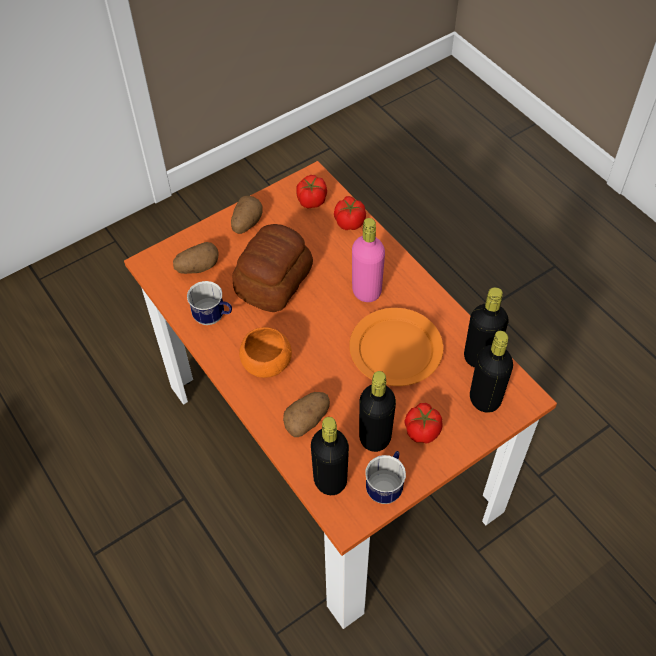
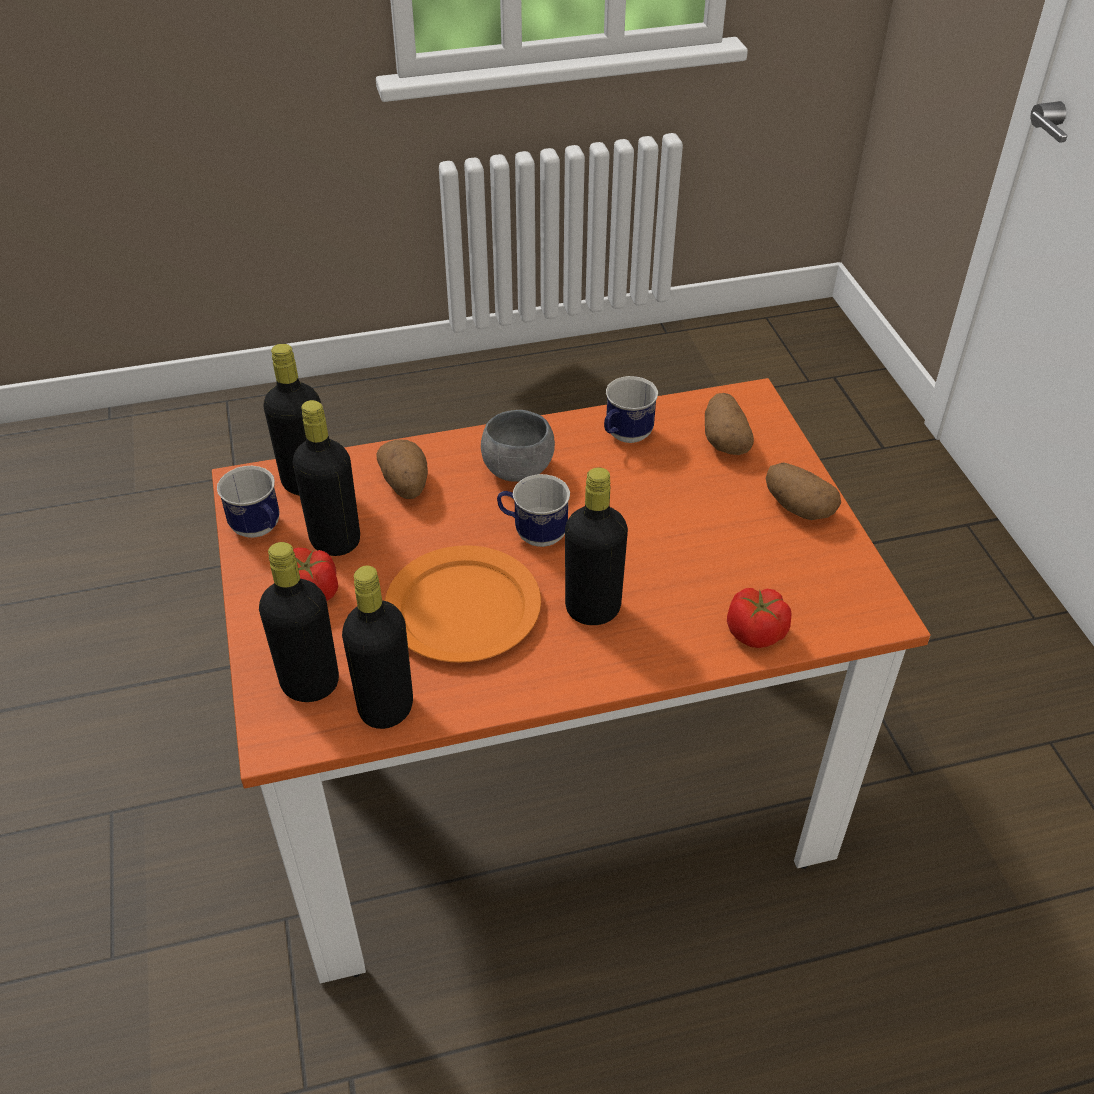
camera: 110 degrees right, 10 degrees down
bread [232,224,313,312] -> none
orange bowl [239,327,292,378] -> grey bowl [481,410,555,482]
tomato [296,175,327,209] -> none
pink bottle [352,218,385,302] -> black bottle [565,467,628,625]
none -> mug [497,474,570,547]

